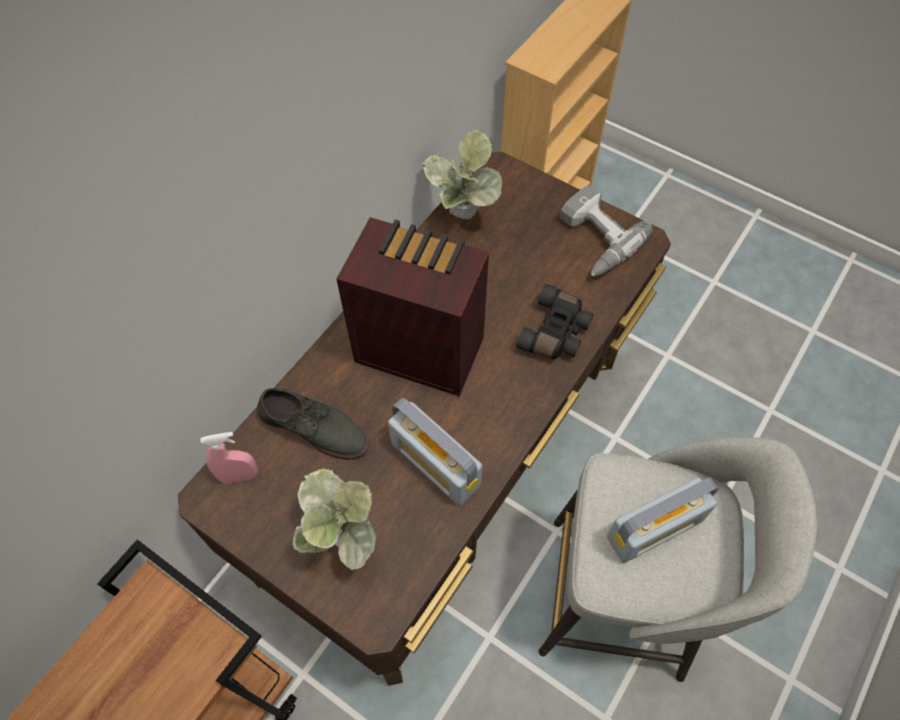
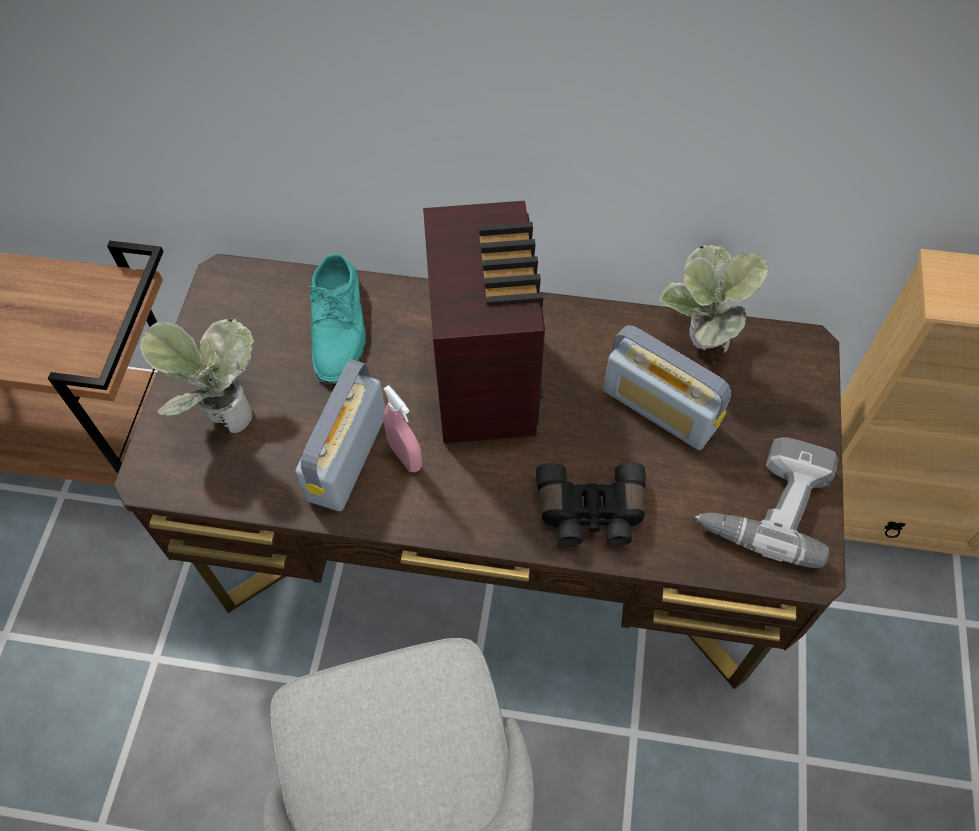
camera: 65 degrees right, 0 degrees up
pink spray bottle [201,432,258,484] -> pink spray bottle moved to [383,385,422,472]
grey shoe [257,388,369,460] -> turquoise shoe [309,254,366,384]
radio [607,477,719,563] -> radio moved to [603,325,731,450]

